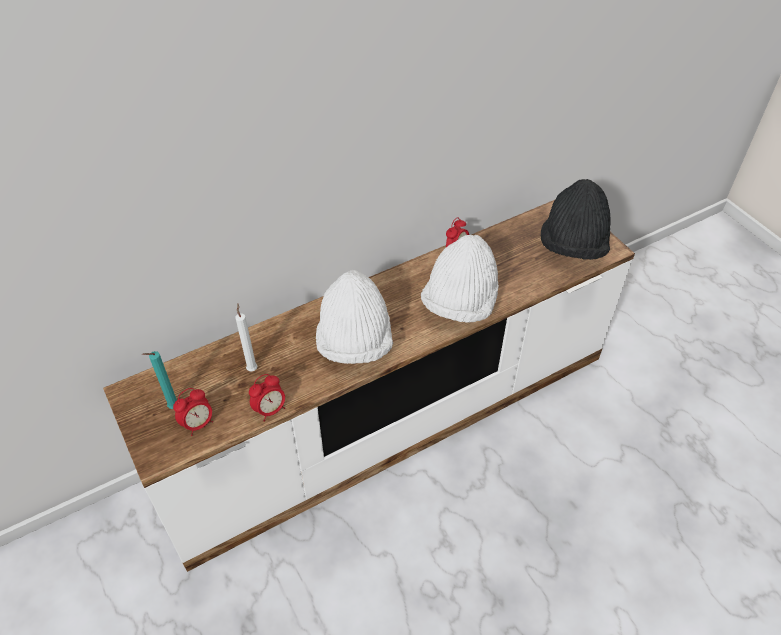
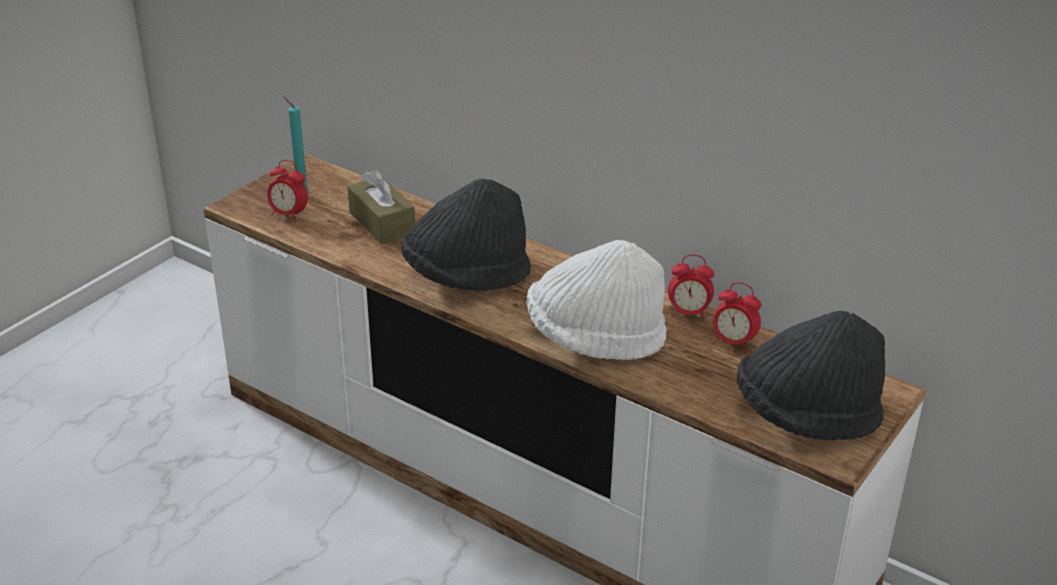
camera: 65 degrees right, 15 degrees down
white candle [235,303,258,371] -> brown tissue box [347,169,415,244]
alarm clock [249,374,285,422] -> alarm clock moved to [713,282,761,352]
white hat [316,270,393,364] -> black hat [402,179,531,291]

